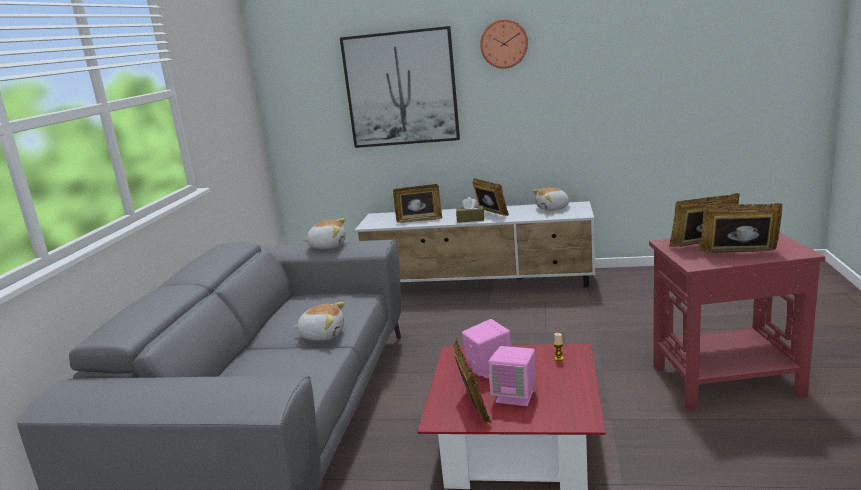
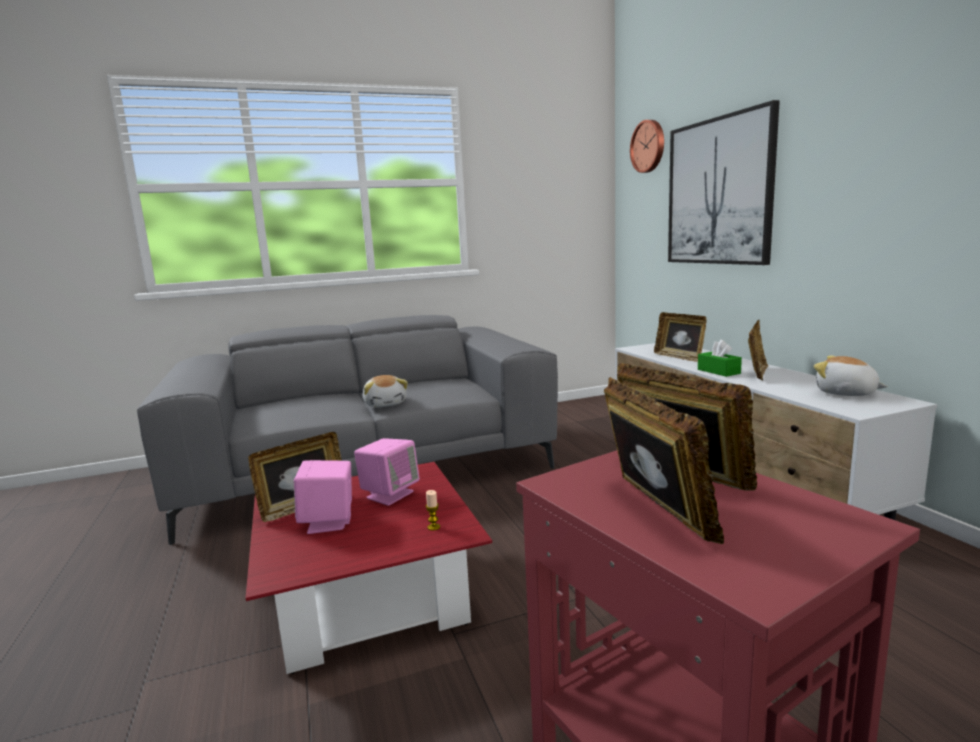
camera: 60 degrees right, 5 degrees down
plush toy [303,218,346,249] -> none
brown tissue box [456,197,484,223] -> green tissue box [698,340,742,377]
wall clock [480,19,528,69] -> wall clock moved to [630,120,664,173]

